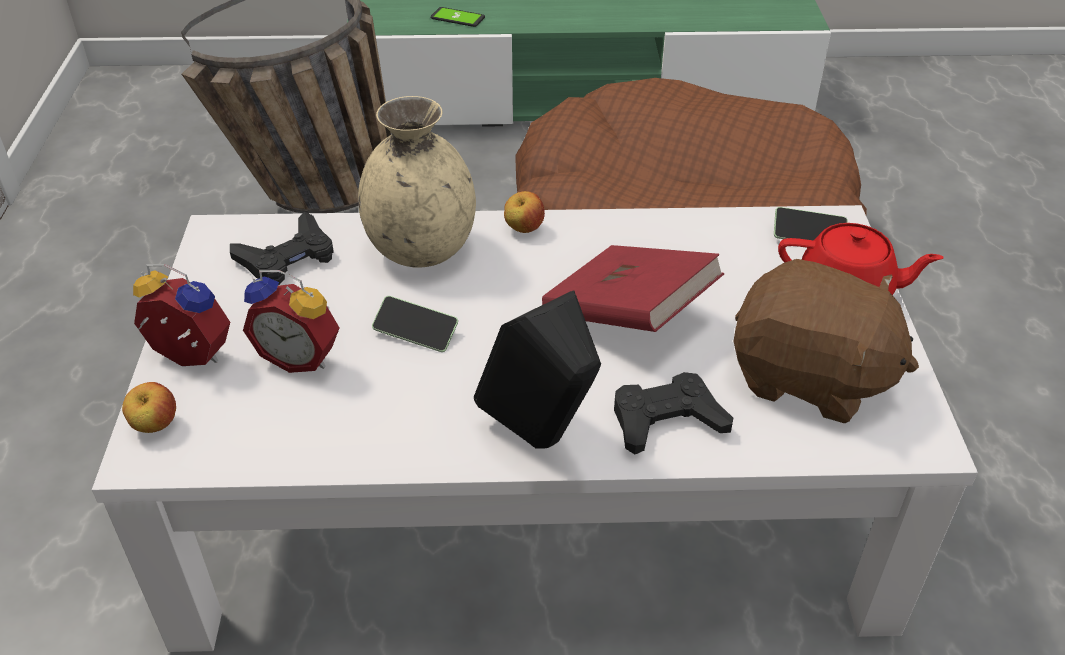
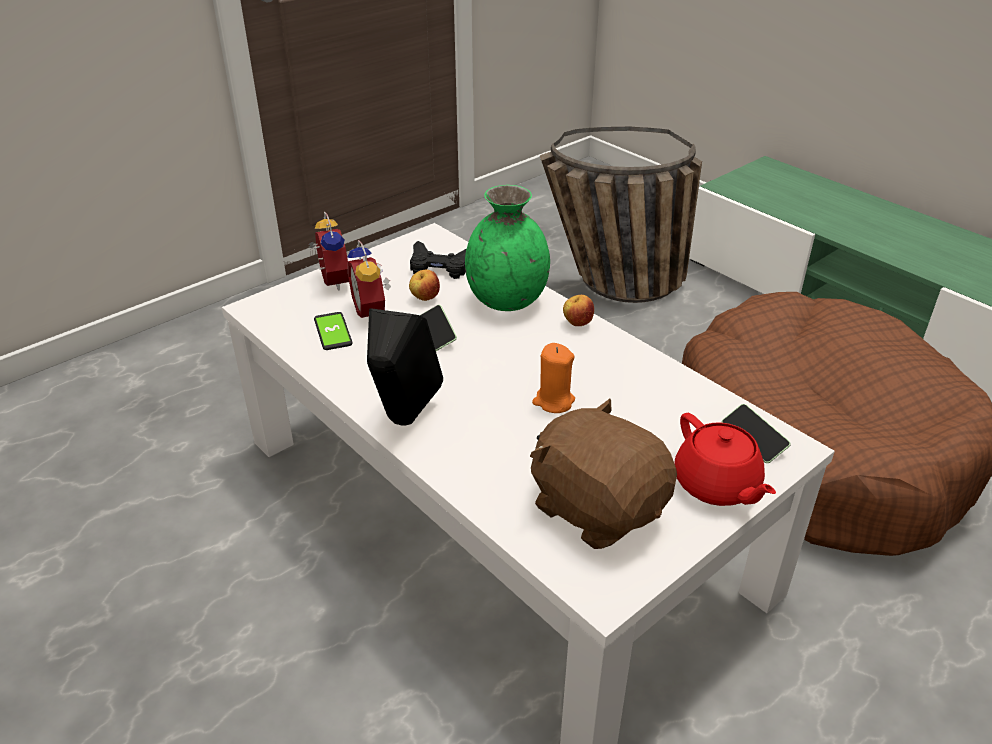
camera: 50 degrees right, 5 degrees down
apple [122,382,176,433] -> apple moved to [409,270,440,301]
beige vase [358,96,476,268] -> green vase [465,185,550,311]
phone [430,7,485,27] -> phone moved to [314,312,353,350]
red book [542,245,724,332] -> orange candle [532,343,575,413]
black game controller [614,372,733,454] -> none
brown plush toy [733,259,919,423] -> brown plush toy turned 150 degrees clockwise [530,399,677,549]

